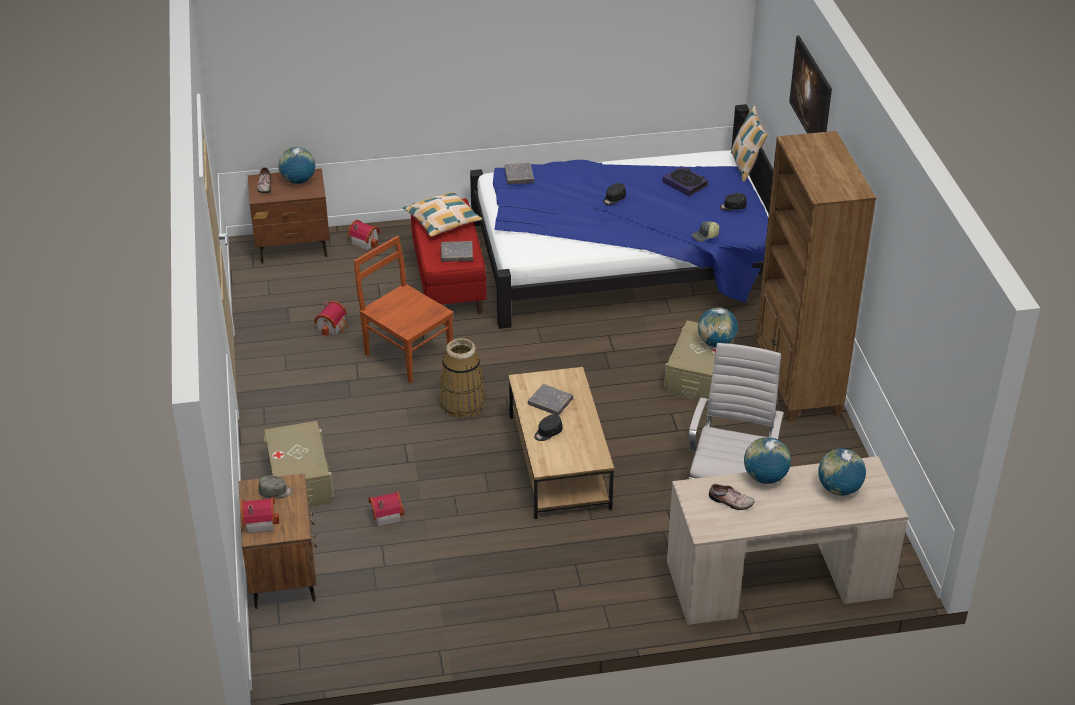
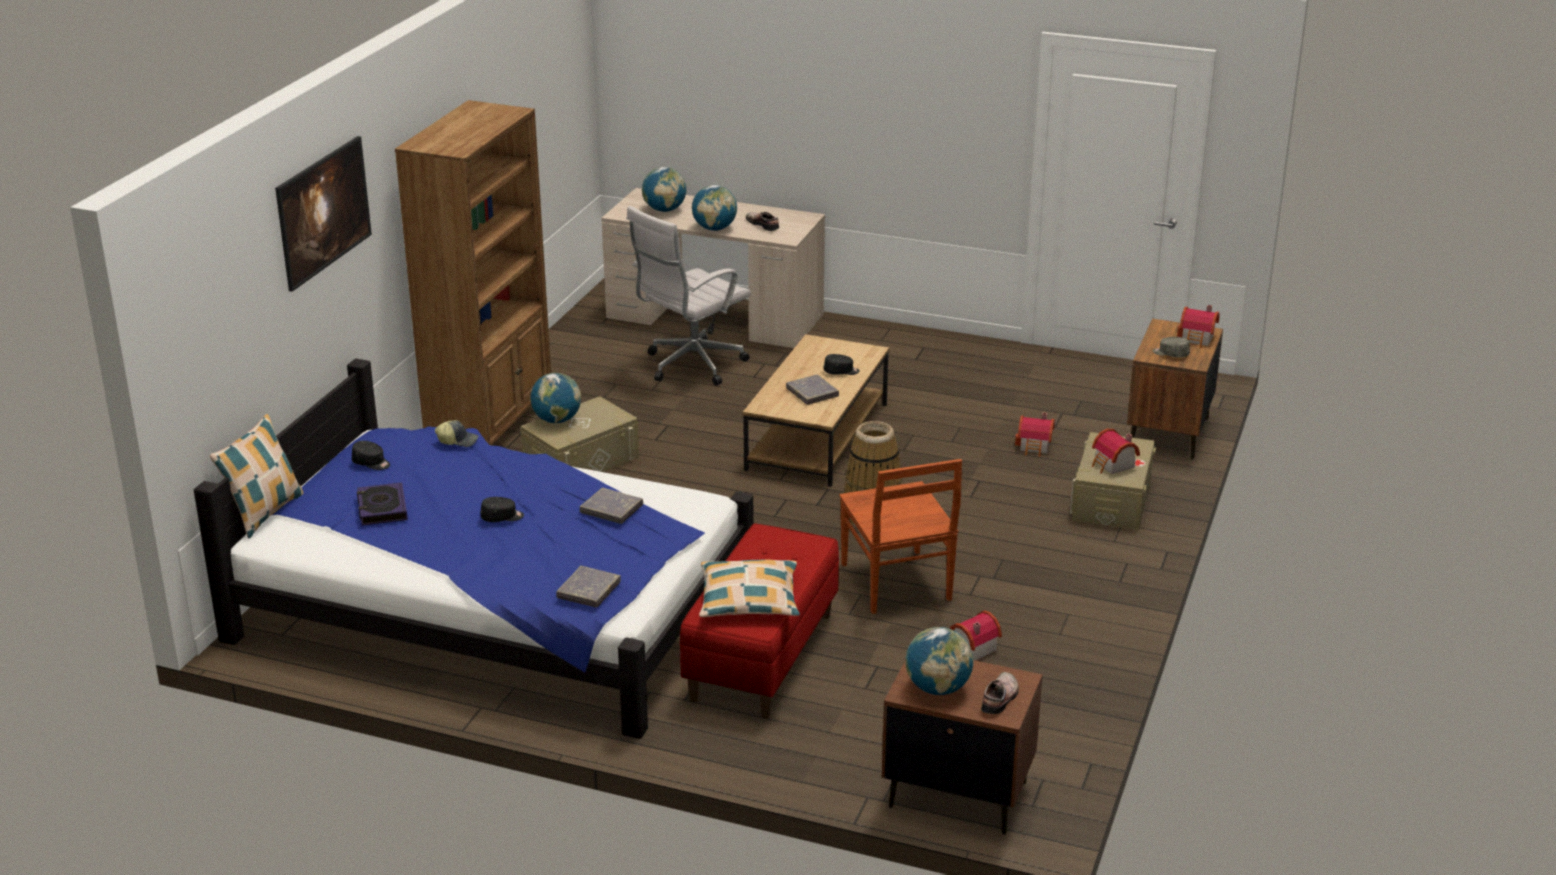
camera: 150 degrees left, 10 degrees down
toy house [348,220,381,250] -> toy house moved to [1092,429,1140,474]
grey book [441,241,473,262] -> grey book moved to [580,488,643,524]

